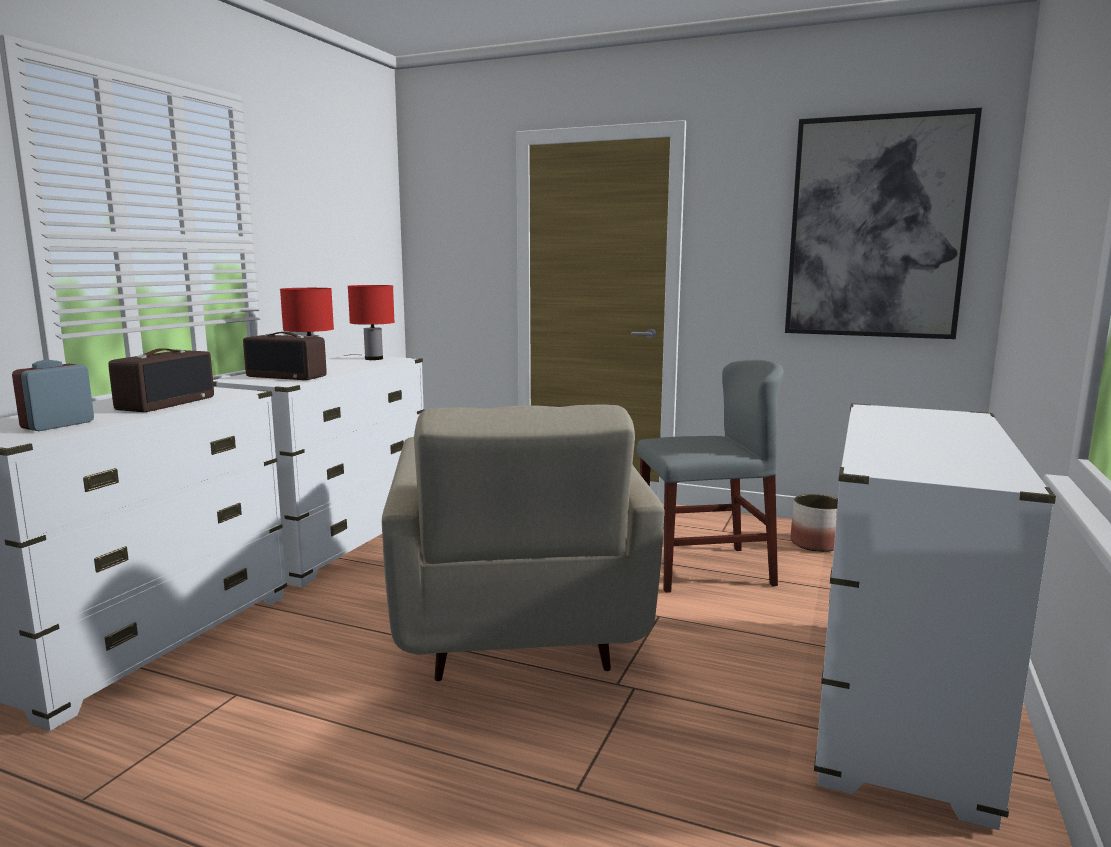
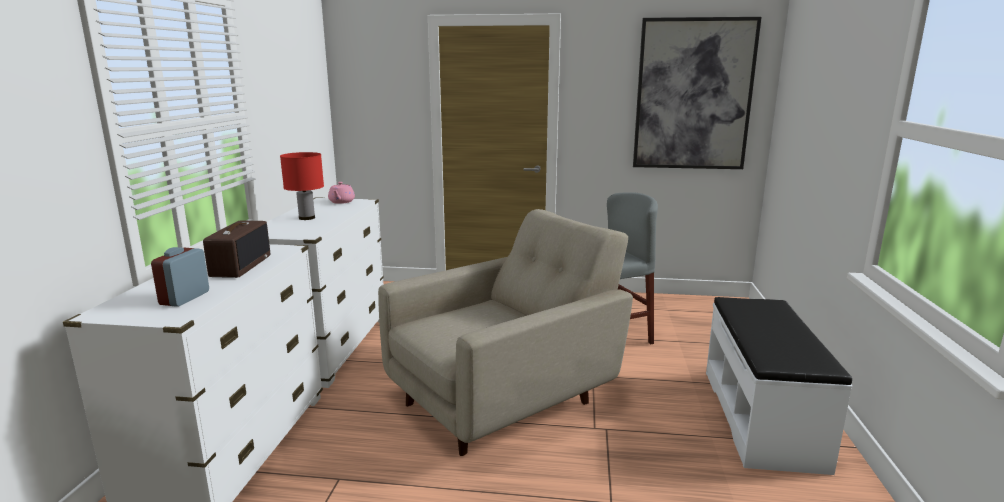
camera: 15 degrees left, 5 degrees up
radio [243,332,327,380] -> none
red table lamp [348,285,395,360] -> pink teapot [328,182,355,204]
beige armchair [382,405,665,682] -> beige armchair turned 105 degrees counterclockwise [378,209,633,456]
planter [791,494,838,552] -> none
white dresser [814,403,1056,830] -> white bench [706,297,852,475]

